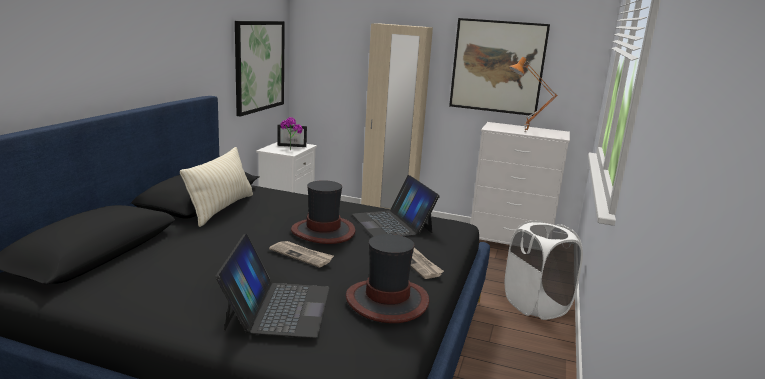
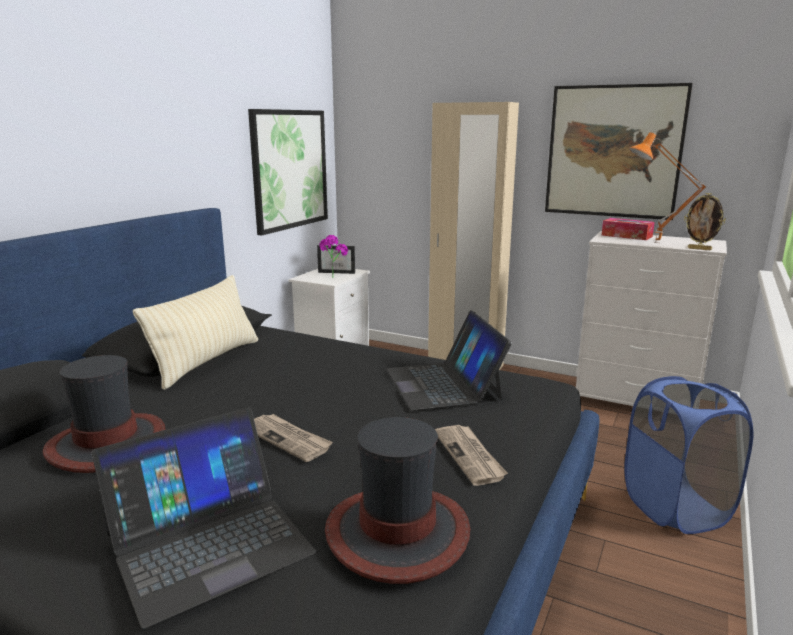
camera: 10 degrees right, 0 degrees up
laptop [215,234,329,338] -> laptop turned 45 degrees clockwise [92,407,316,629]
hat [291,180,356,244] -> hat moved to [43,355,166,473]
white laundry basket [504,220,583,320] -> blue laundry basket [624,376,754,534]
none -> tissue box [602,218,655,240]
none -> picture frame [684,193,726,250]

